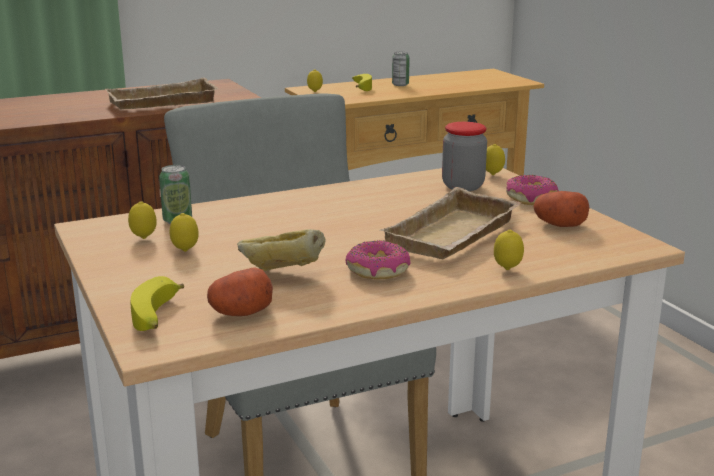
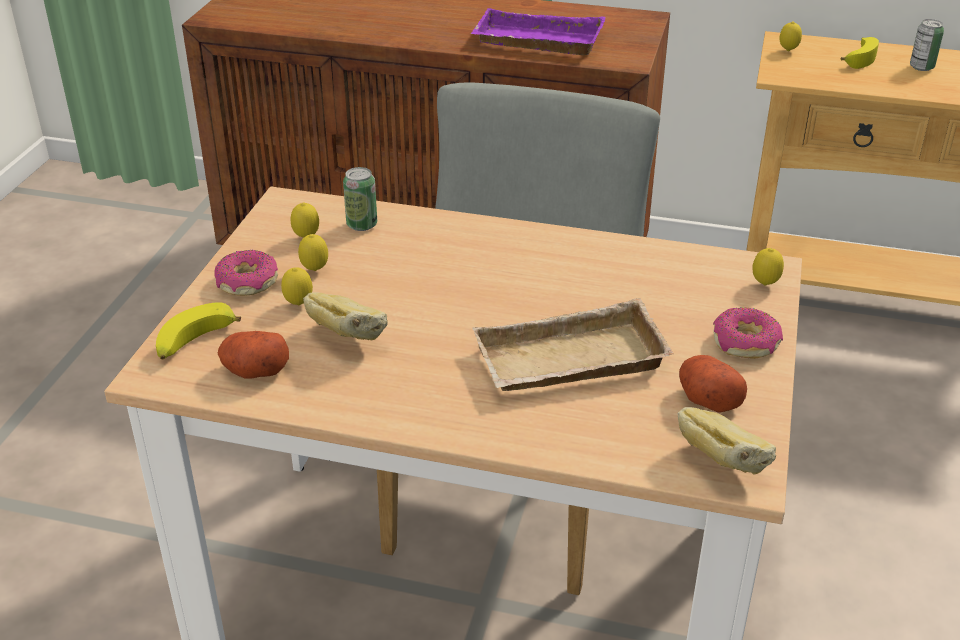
camera: 40 degrees right, 15 degrees up
beige tray [106,78,219,109] -> purple tray [471,8,605,55]
donut [346,240,410,279] -> donut moved to [214,250,278,296]
jar [442,122,487,191] -> none
lemon [494,230,524,270] -> lemon moved to [281,267,313,305]
none -> bread [678,407,776,474]

